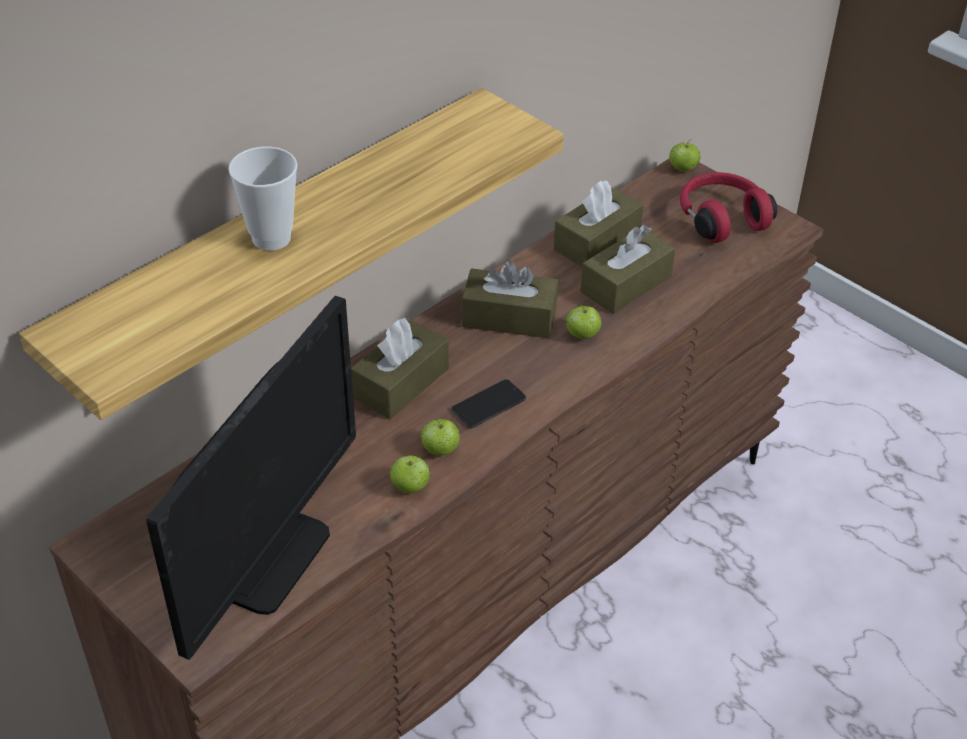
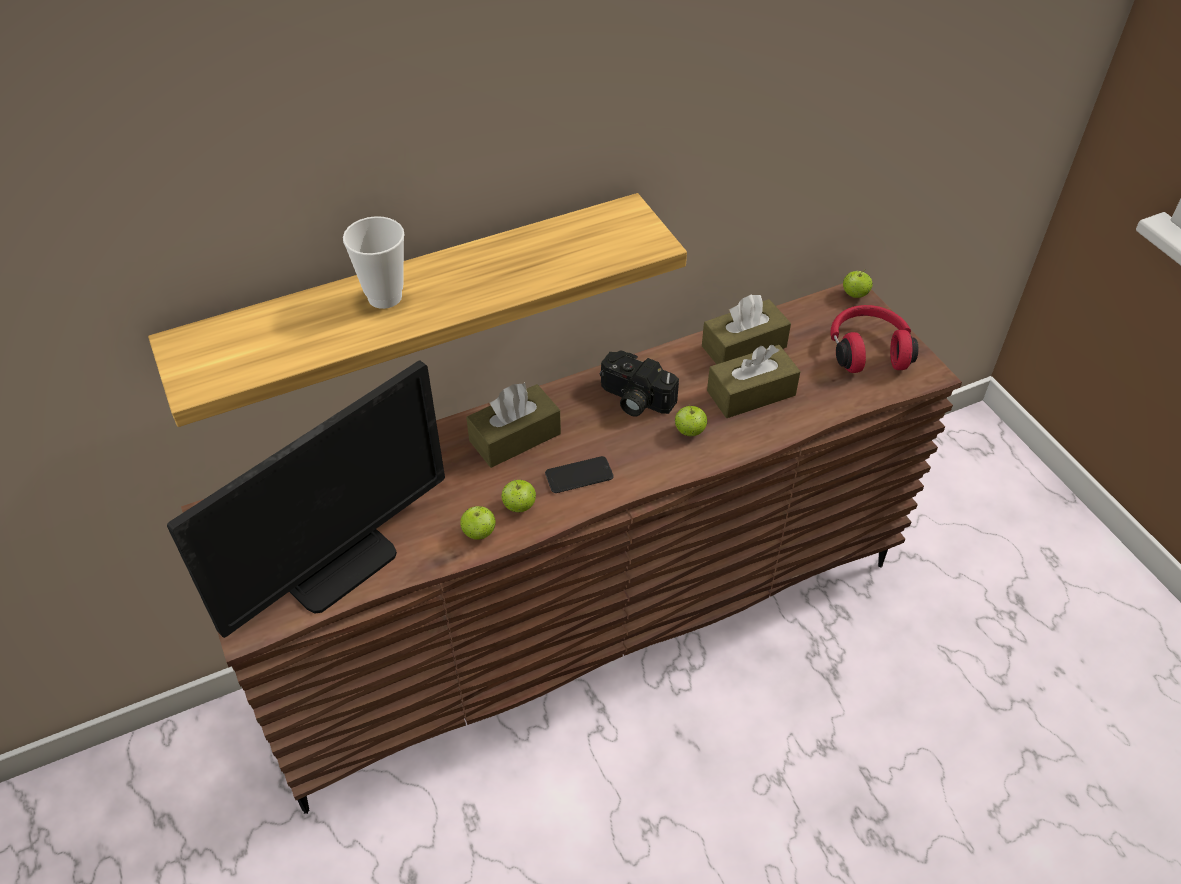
camera: 20 degrees right, 5 degrees up
brown tissue box [461,261,558,338] -> camera [600,351,679,416]

